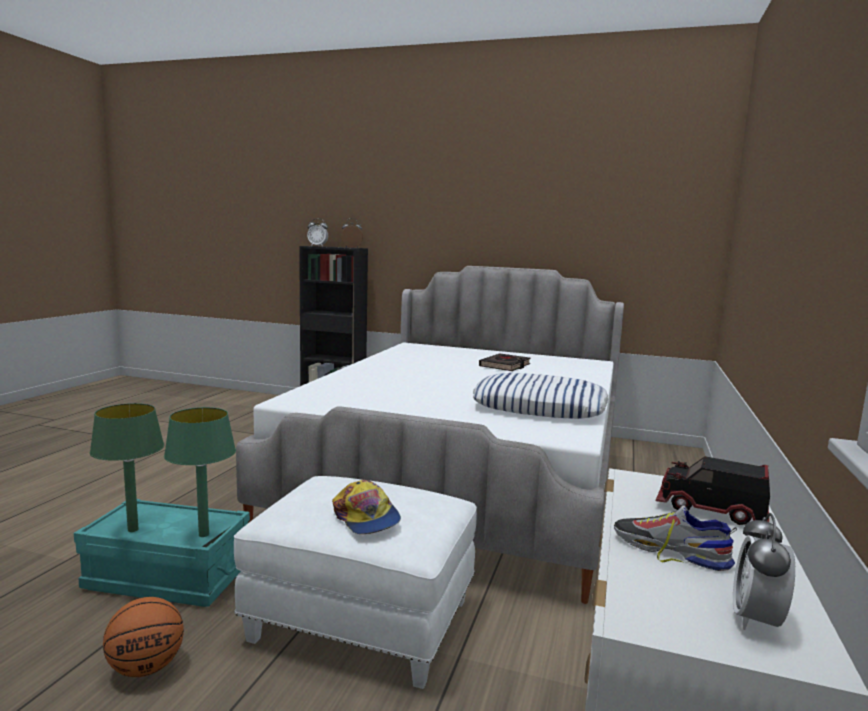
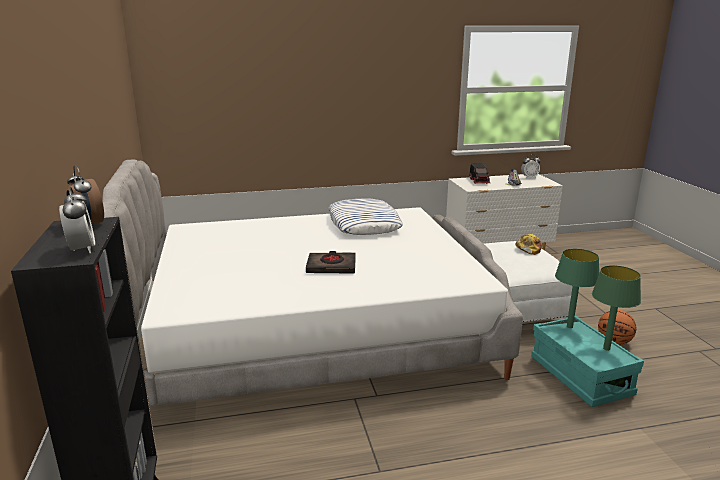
camera: 120 degrees left, 10 degrees up
black book [479,353,530,371] -> black book moved to [306,251,356,274]

